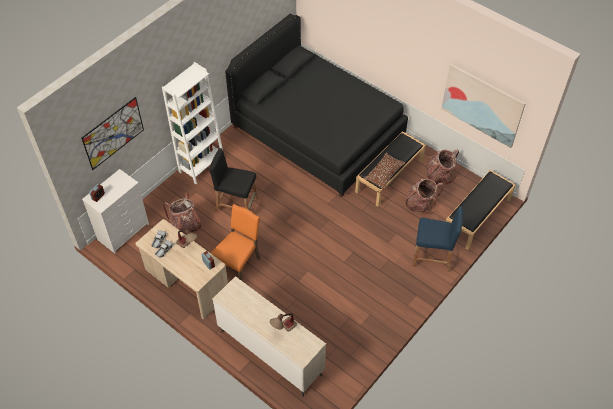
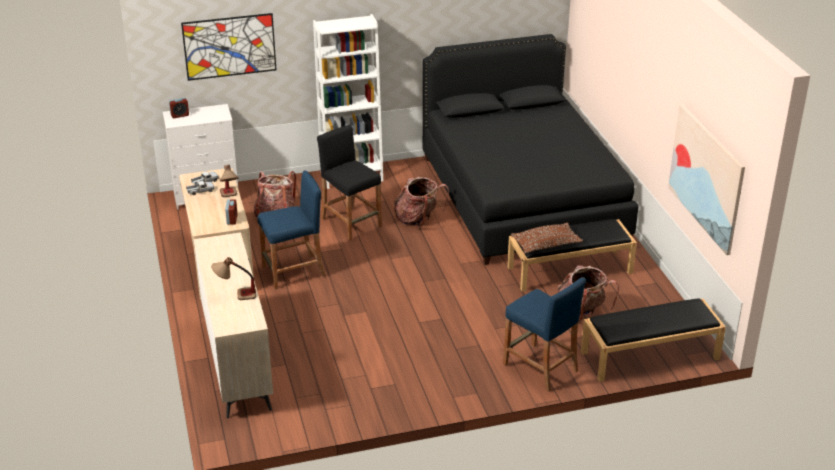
camera: 35 degrees right, 20 degrees down
orange chair [211,204,261,281] -> blue stool [257,170,326,289]
backpack [427,150,461,184] -> backpack moved to [394,177,449,229]

